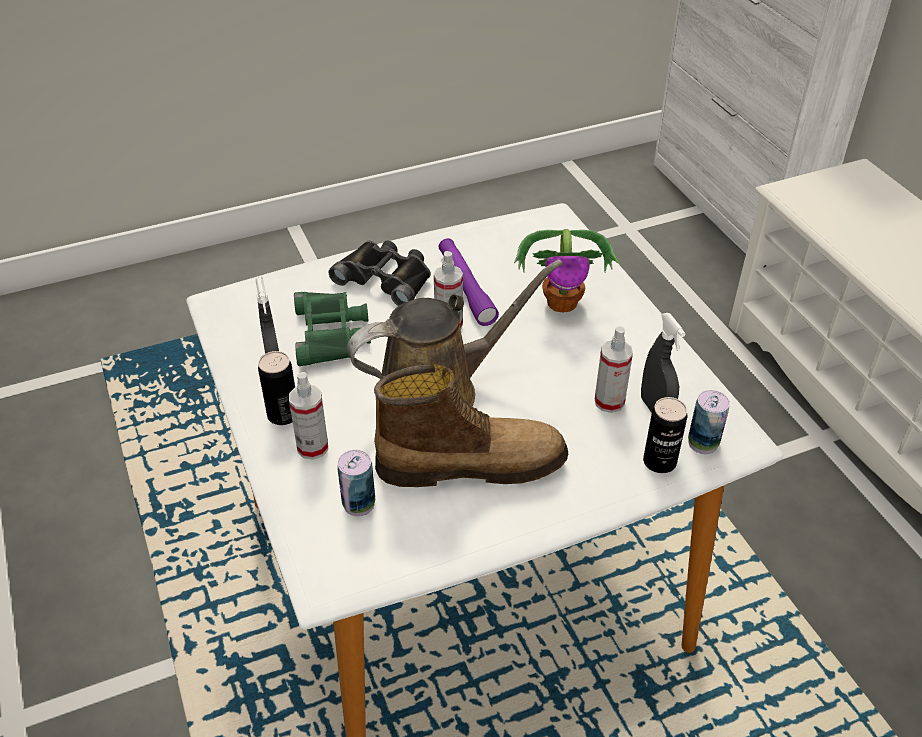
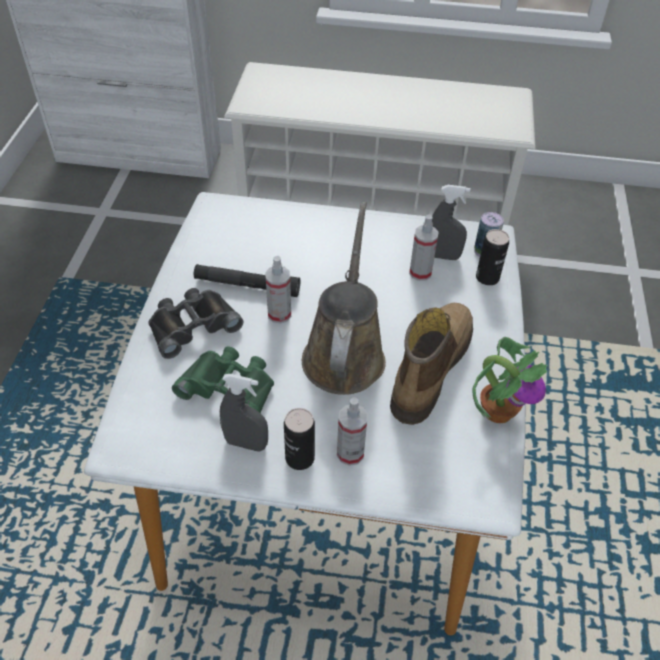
camera: 60 degrees left, 5 degrees up
can [337,450,375,517] -> none
purple flashlight [438,238,499,326] -> black flashlight [194,264,300,297]
potted plant [514,229,619,312] -> potted plant moved to [473,337,547,423]

